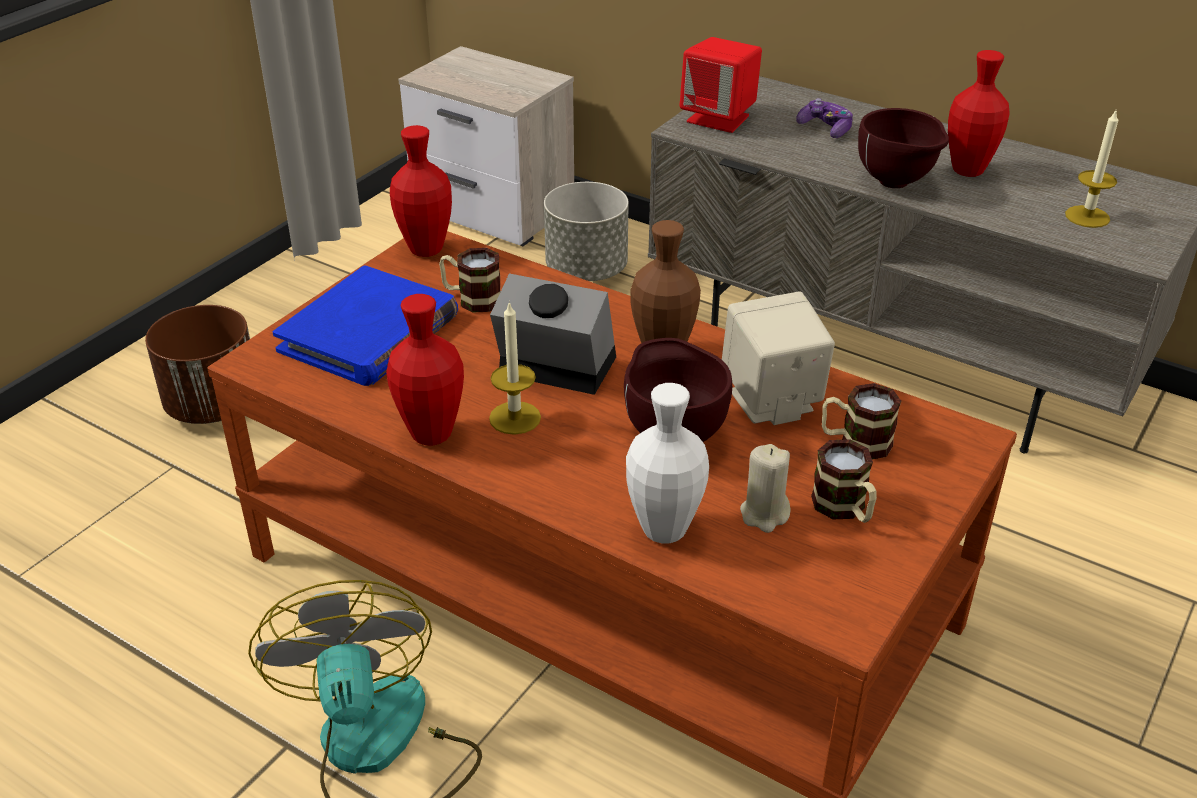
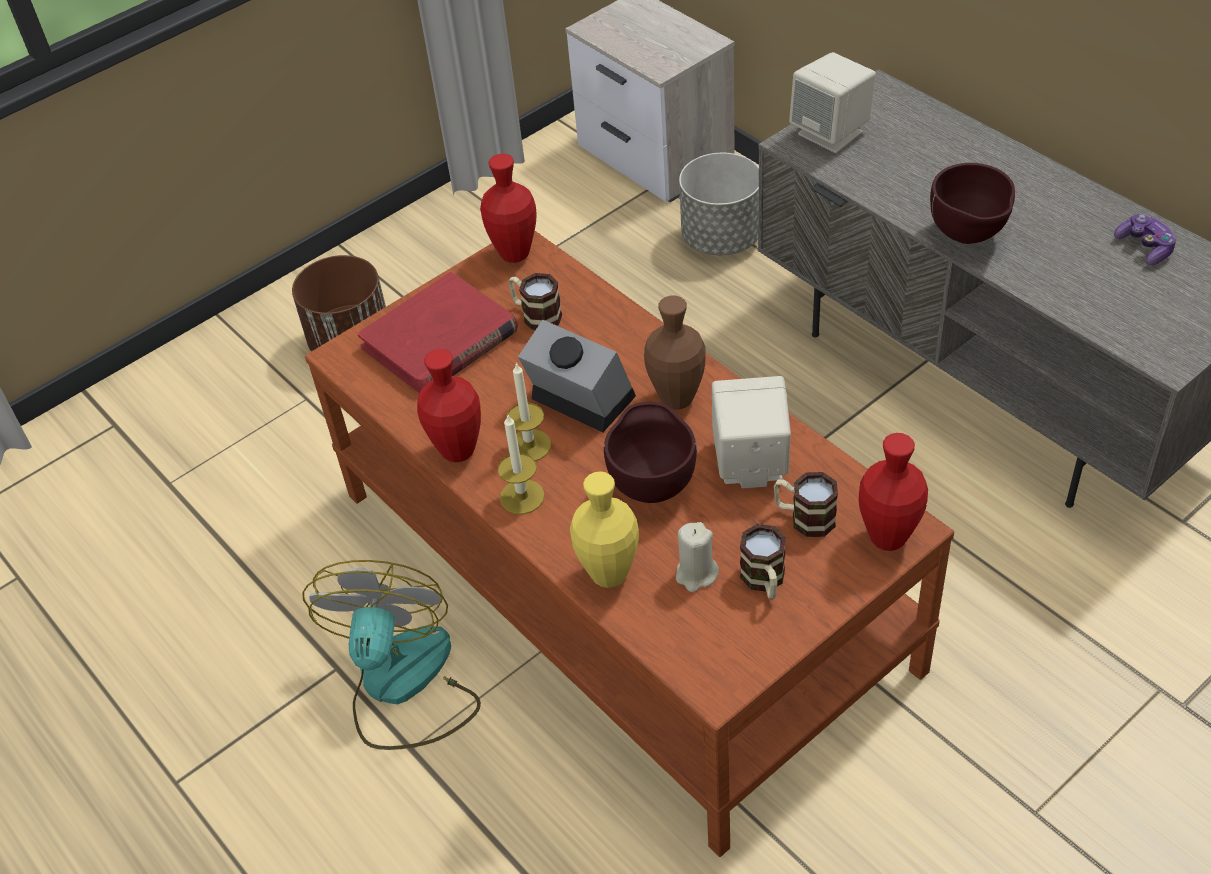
camera: 20 degrees right, 10 degrees up
blue book [273,265,458,386] -> red book [357,272,518,393]
white vase [626,383,709,543] -> yellow vase [570,471,639,588]
red speaker [680,37,762,133] -> beige speaker [789,52,876,153]
game controller [796,98,853,138] -> game controller moved to [1114,214,1176,265]
red vase [948,50,1010,177] -> red vase moved to [859,433,928,551]
candle [1065,111,1118,228] -> candle moved to [498,415,545,514]

